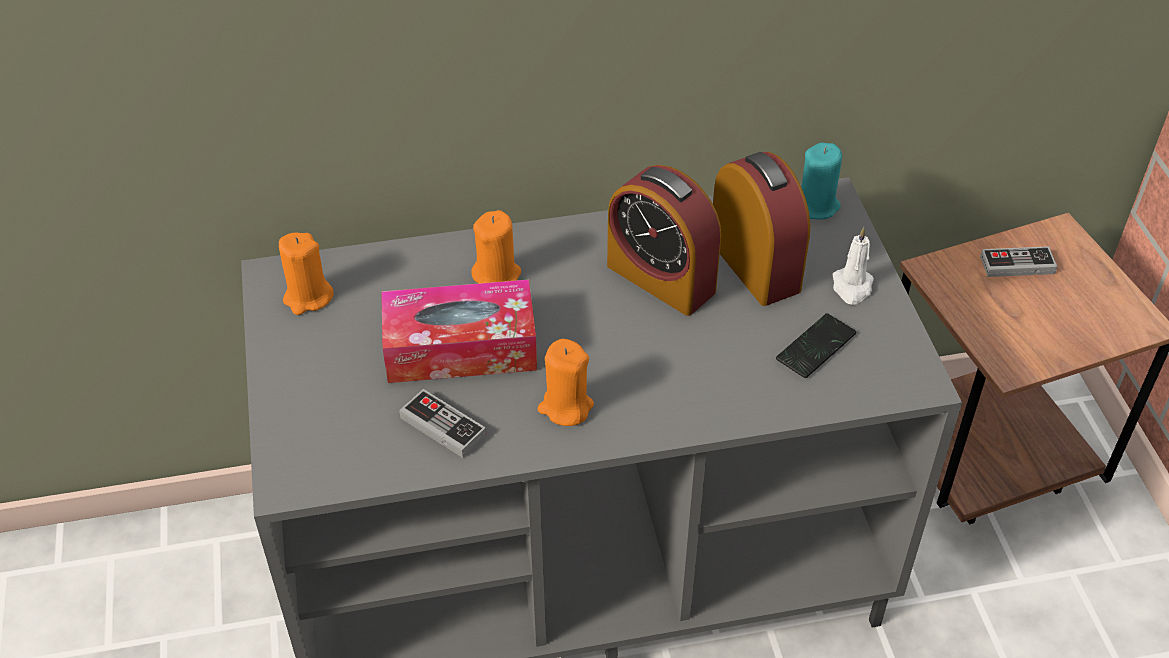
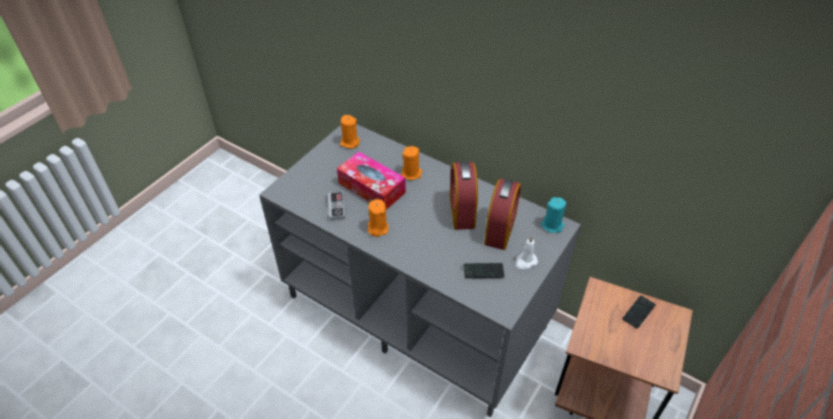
camera: 45 degrees right, 0 degrees up
game controller [980,246,1057,277] -> phone [622,295,656,329]

